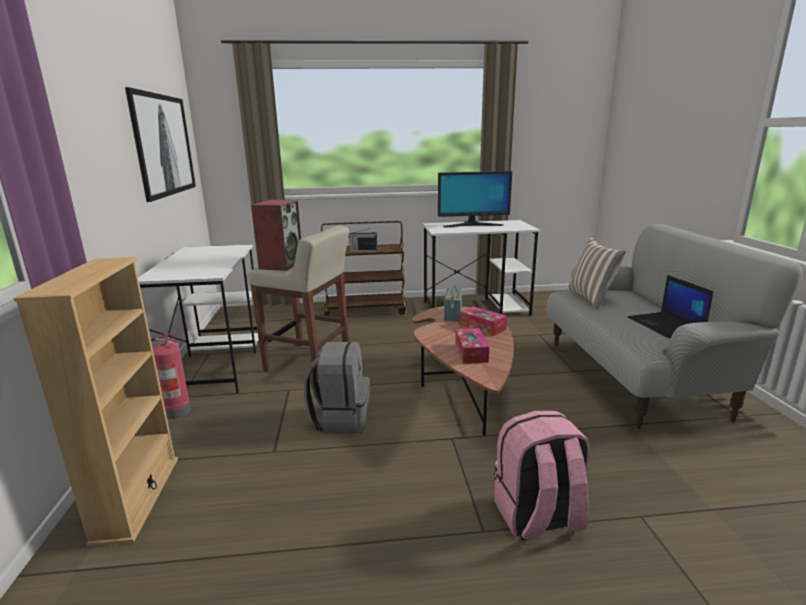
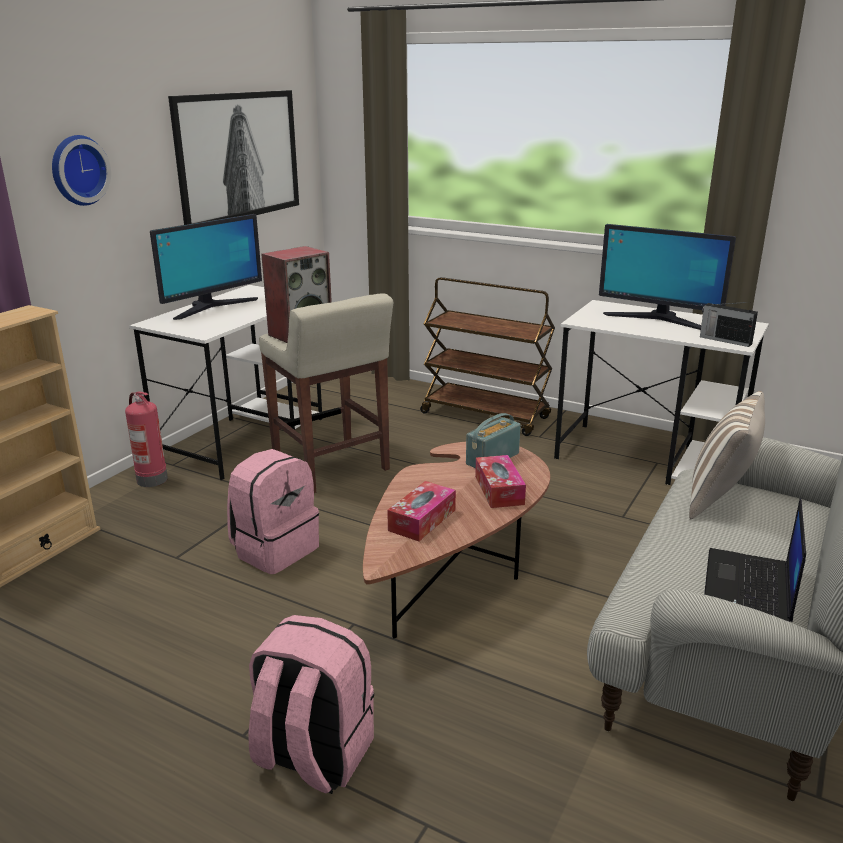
camera: 35 degrees right, 5 degrees up
grey backpack [304,342,370,434] -> pink backpack [227,449,319,574]
radio [348,228,377,252] -> radio moved to [700,302,758,347]
none -> wall clock [52,135,111,206]
none -> monitor [150,214,262,320]

